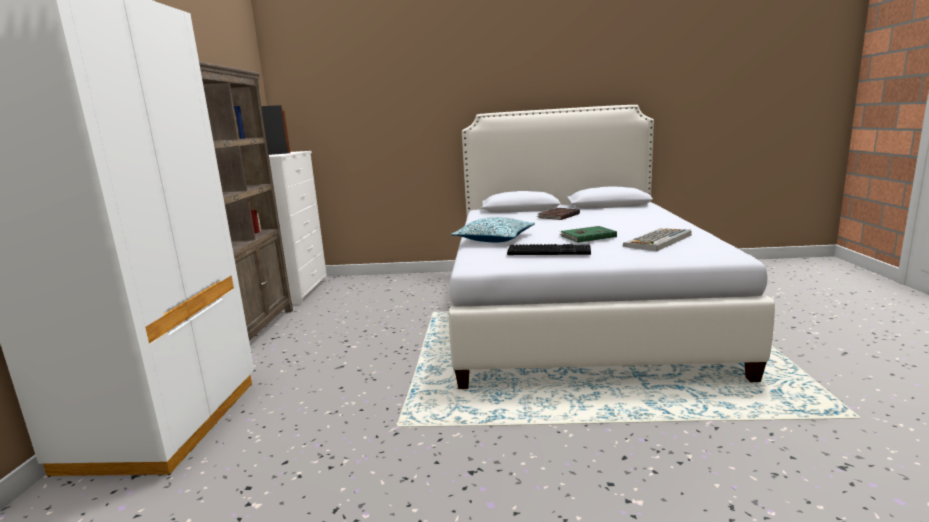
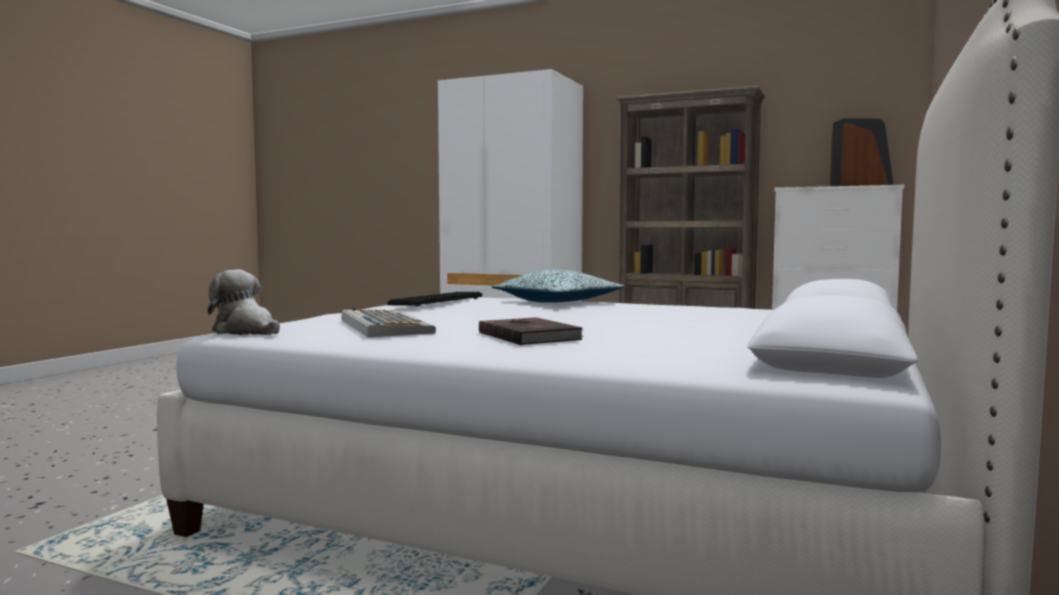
camera: 110 degrees right, 10 degrees down
brown book [536,208,580,220] -> brown book moved to [479,317,584,345]
green book [560,226,617,243] -> none
none -> plush toy [208,269,280,335]

